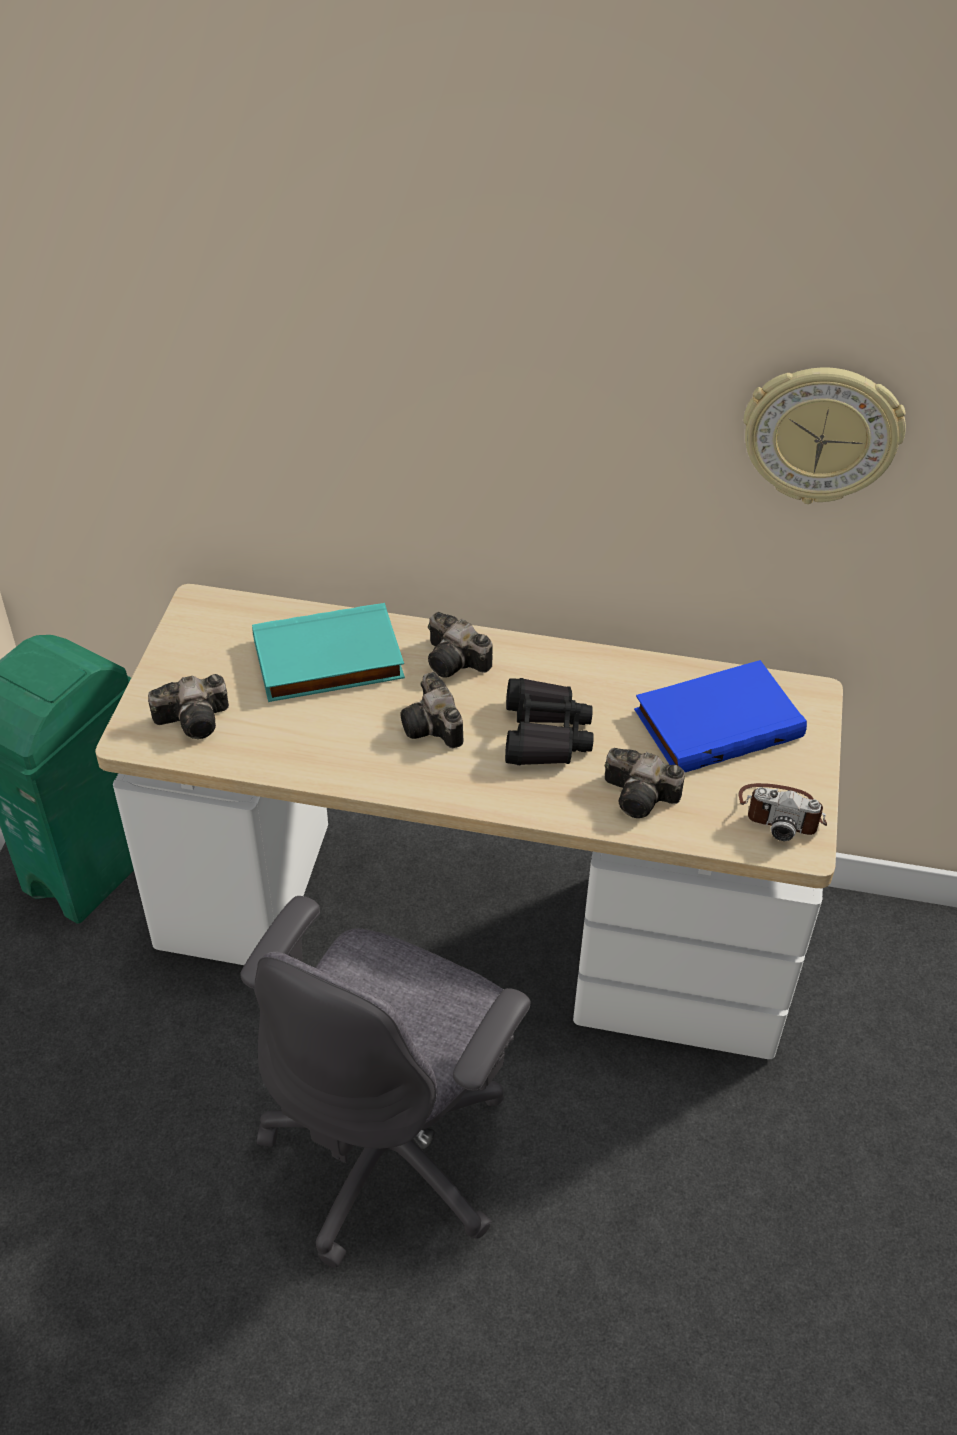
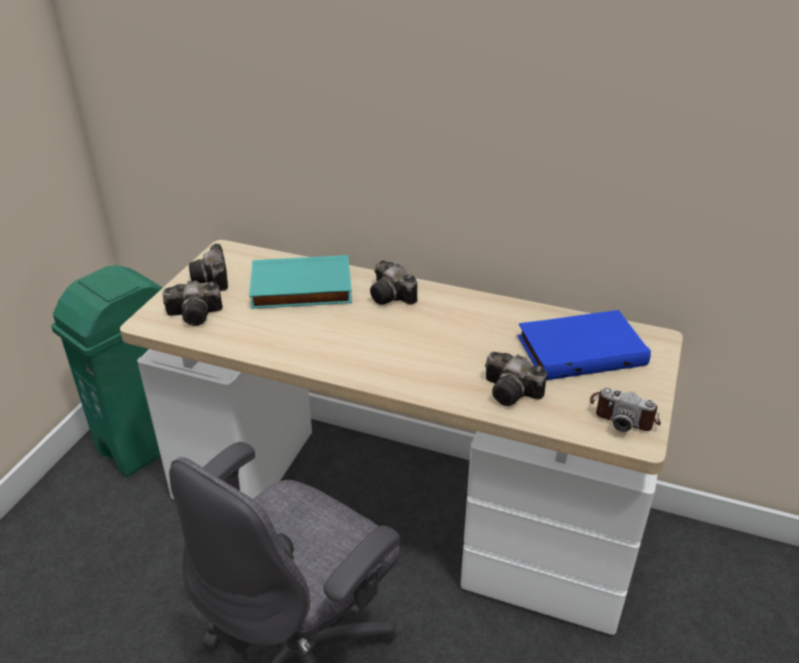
camera: 10 degrees right, 10 degrees down
camera [400,672,464,748] -> camera moved to [189,244,228,291]
black binoculars [505,678,594,765] -> none
wall clock [743,368,906,504] -> none

